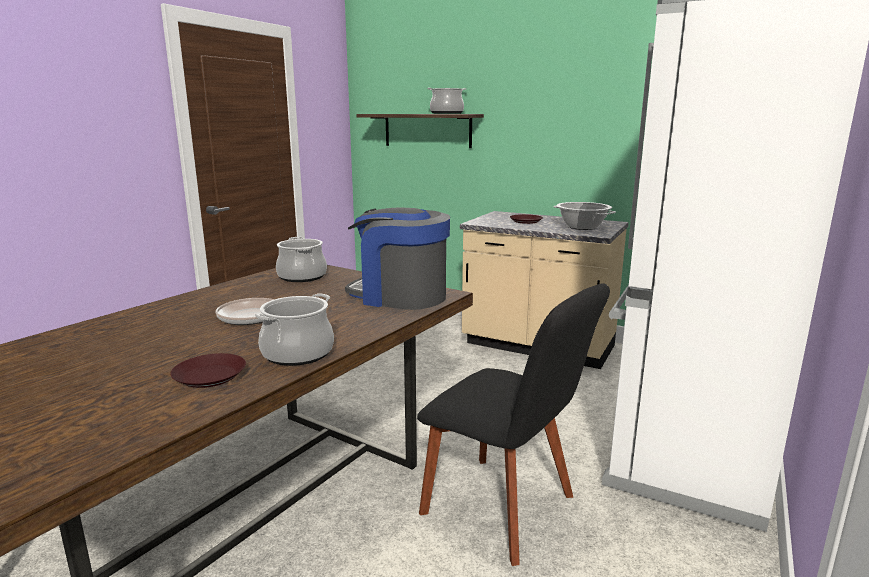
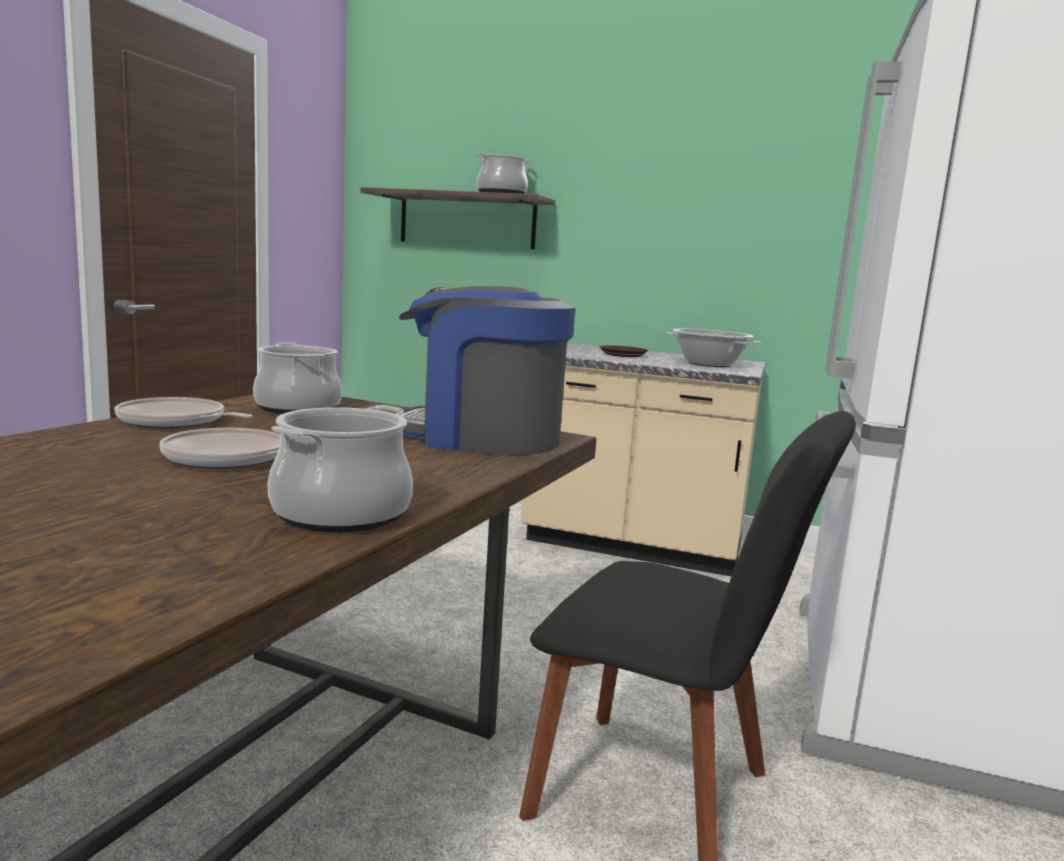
camera: 10 degrees left, 5 degrees down
brown plate [170,353,246,388] -> none
none -> frying pan [115,397,253,429]

